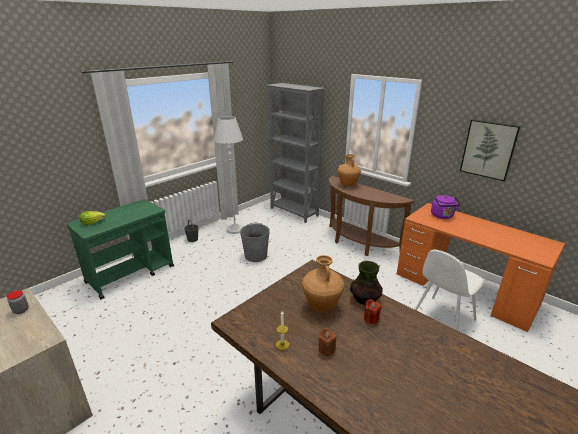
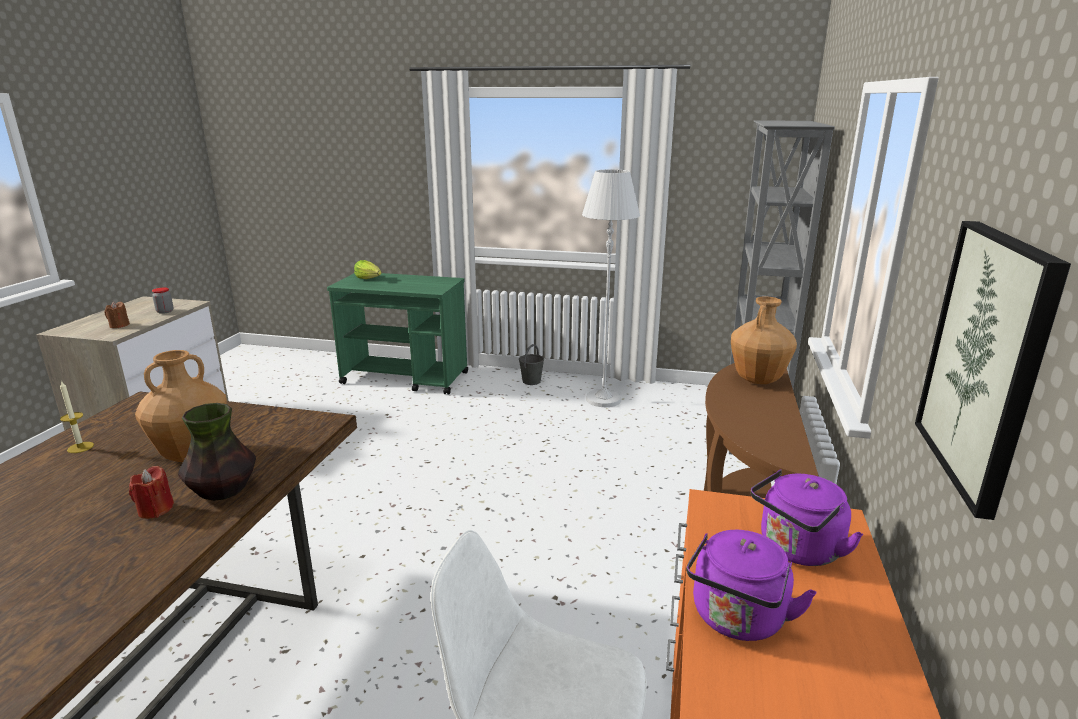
camera: 60 degrees right, 5 degrees down
grey bucket [240,223,270,262] -> none
brown candle [318,328,336,356] -> brown candle moved to [105,302,130,328]
none -> purple kettle [686,530,817,641]

